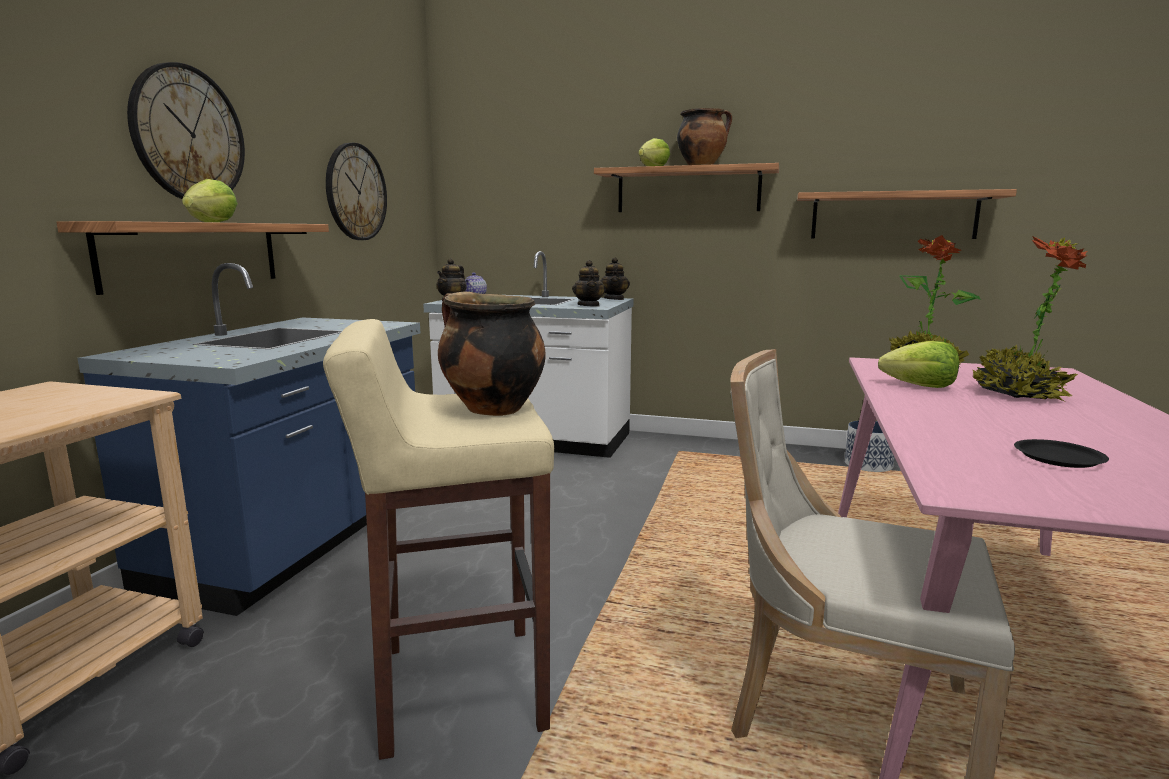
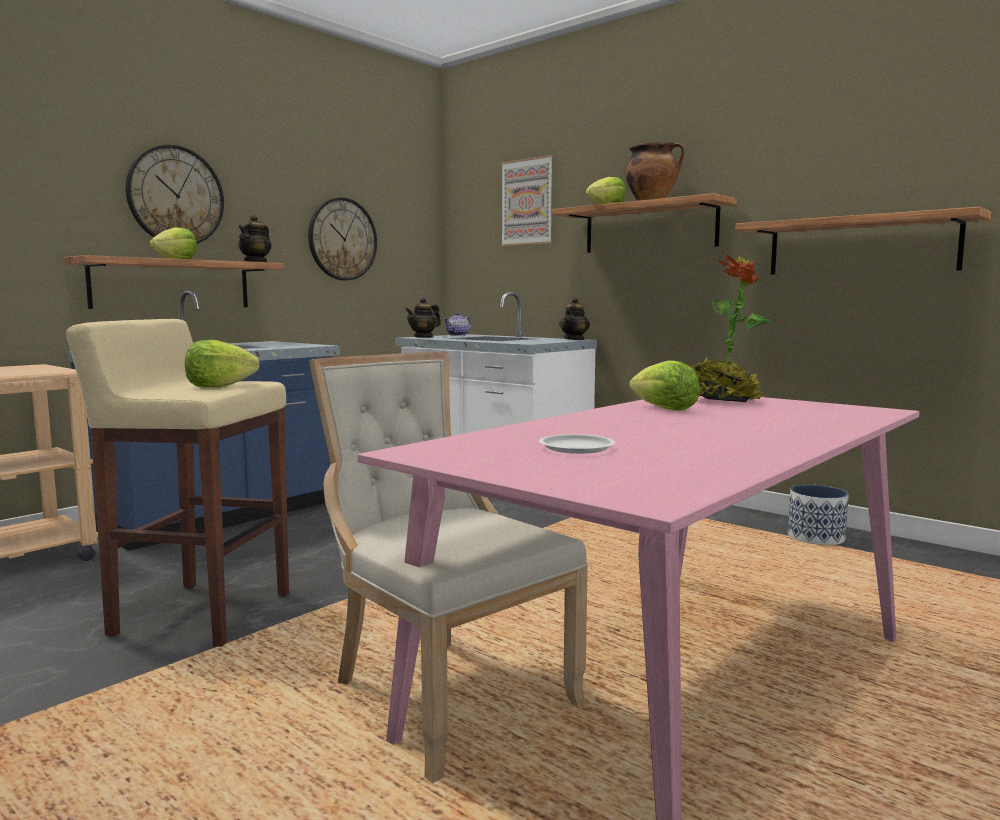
camera: 25 degrees right, 5 degrees down
cooking pot [438,291,546,416] -> lettuce [185,340,260,388]
teapot [572,260,606,307] -> teapot moved to [238,215,272,262]
potted plant [972,236,1087,401] -> none
black plate [1014,439,1109,468] -> white plate [539,434,615,454]
none -> picture [501,155,553,246]

